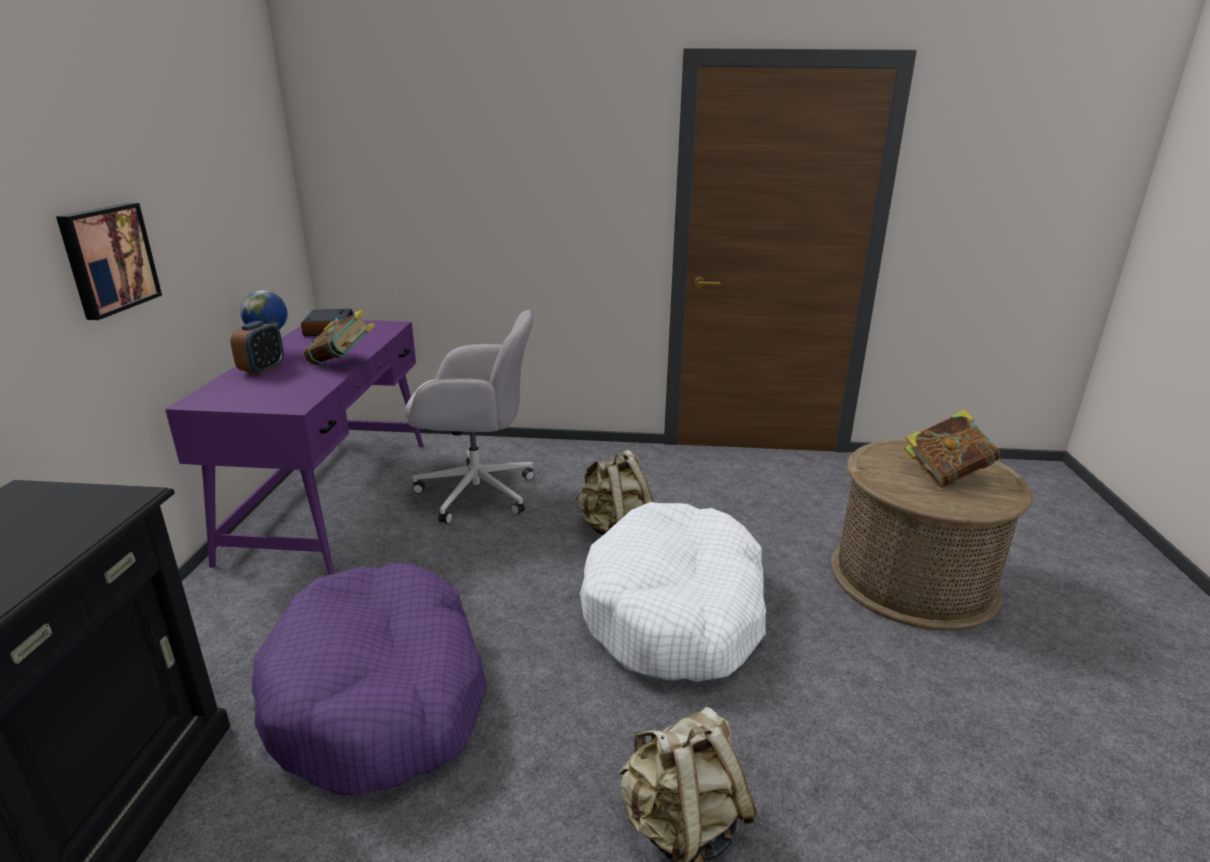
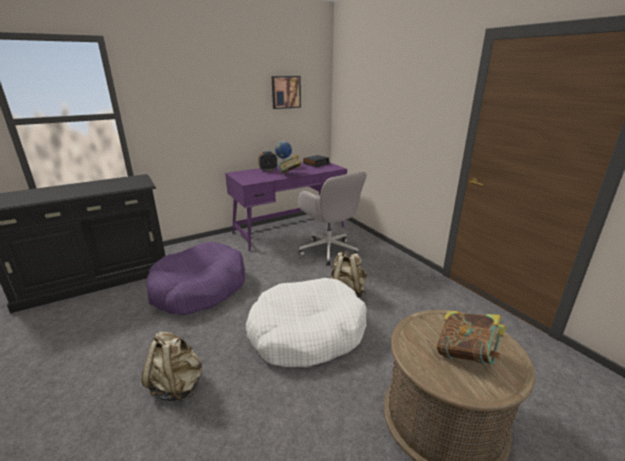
camera: 55 degrees right, 0 degrees up
picture [56,203,162,320] -> picture moved to [271,76,301,109]

